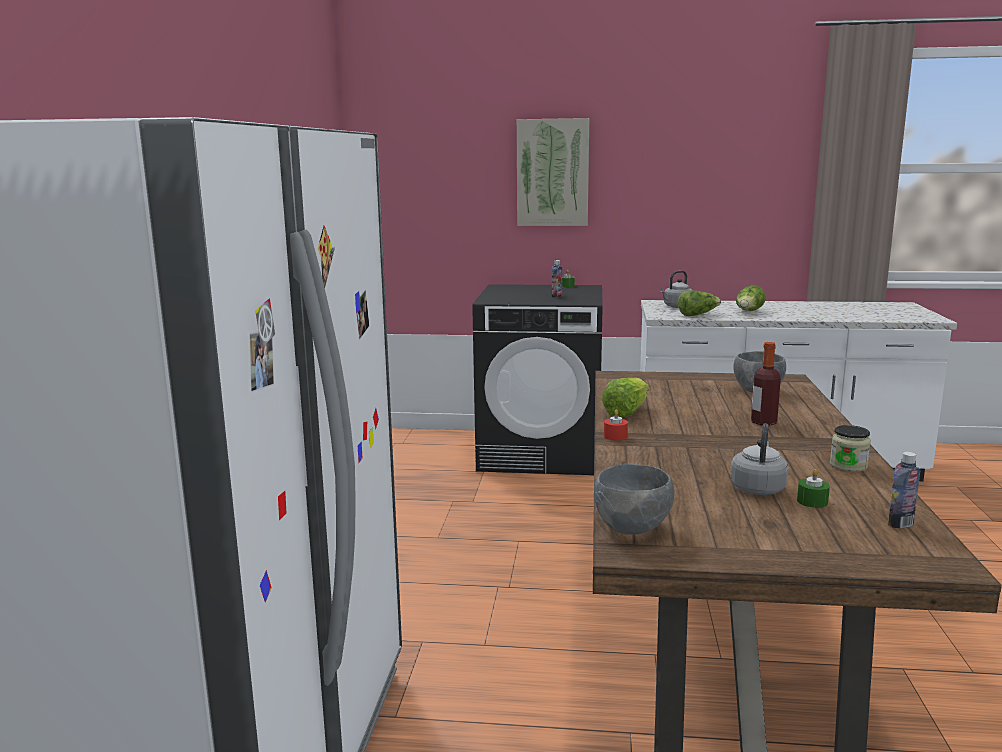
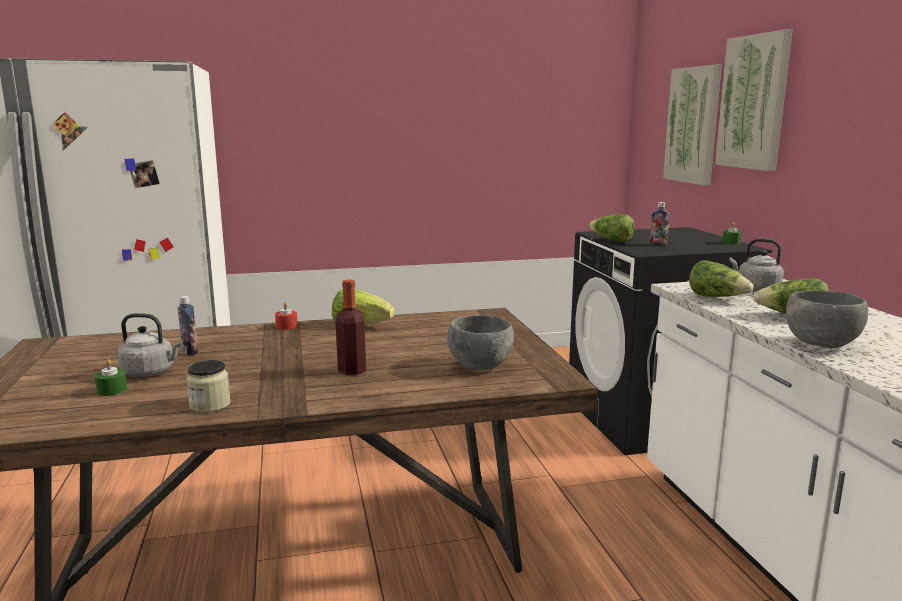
camera: 70 degrees right, 0 degrees up
grey bowl [594,464,674,535] -> grey bowl moved to [786,291,868,348]
bottle [888,452,921,528] -> bottle moved to [178,296,198,355]
none -> lettuce [589,214,634,242]
none -> picture [663,65,722,186]

